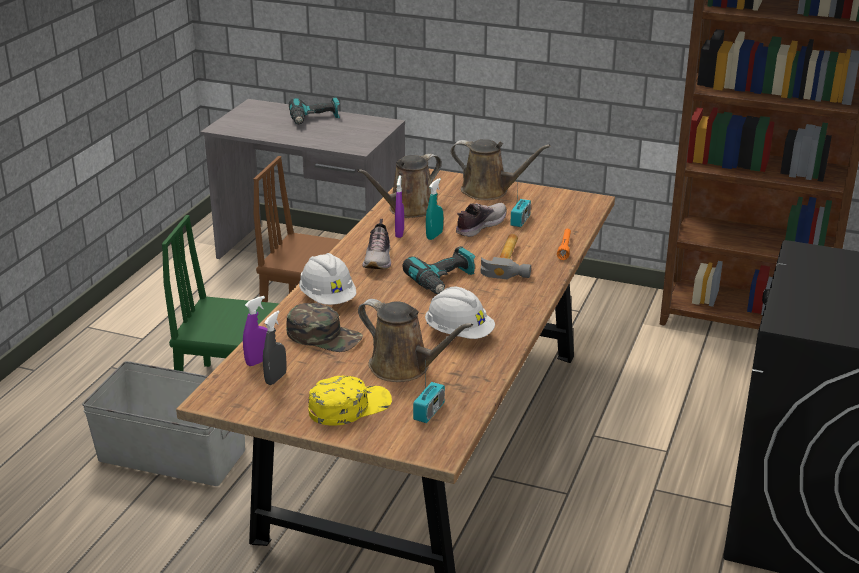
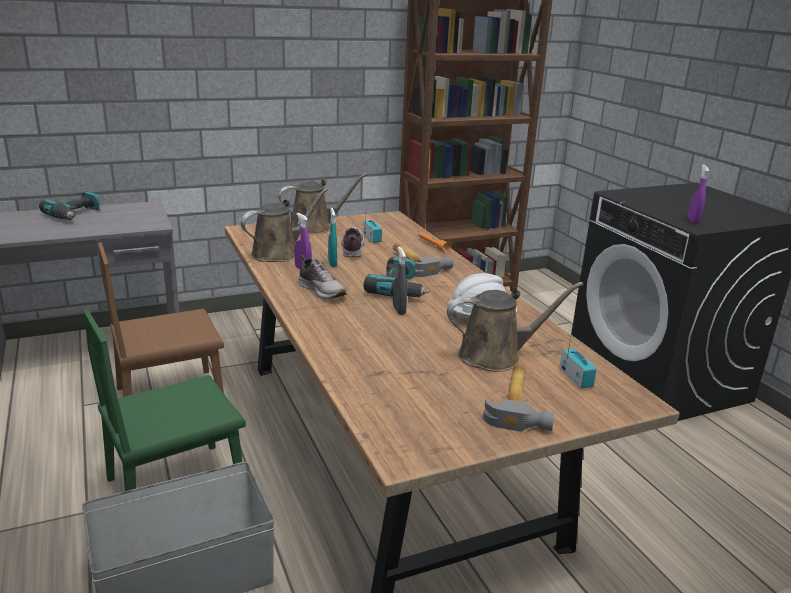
camera: 45 degrees left, 5 degrees down
purple spray bottle [243,296,268,366] -> purple spray bottle moved to [688,164,709,224]
grey spray bottle [263,311,287,385] -> grey spray bottle moved to [393,247,407,315]
green cap [286,303,363,352] -> none
white hard hat [299,253,357,305] -> none
yellow cap [308,376,392,426] -> hammer [483,365,554,432]
brown watering can [357,154,442,218] -> brown watering can turned 135 degrees counterclockwise [241,188,328,262]

